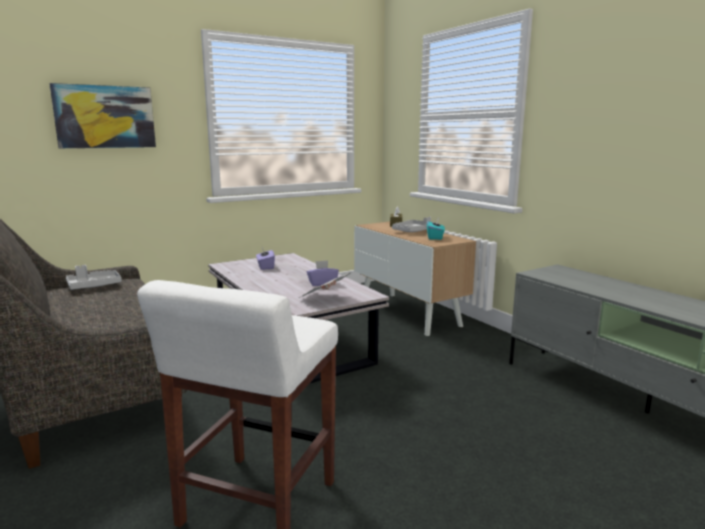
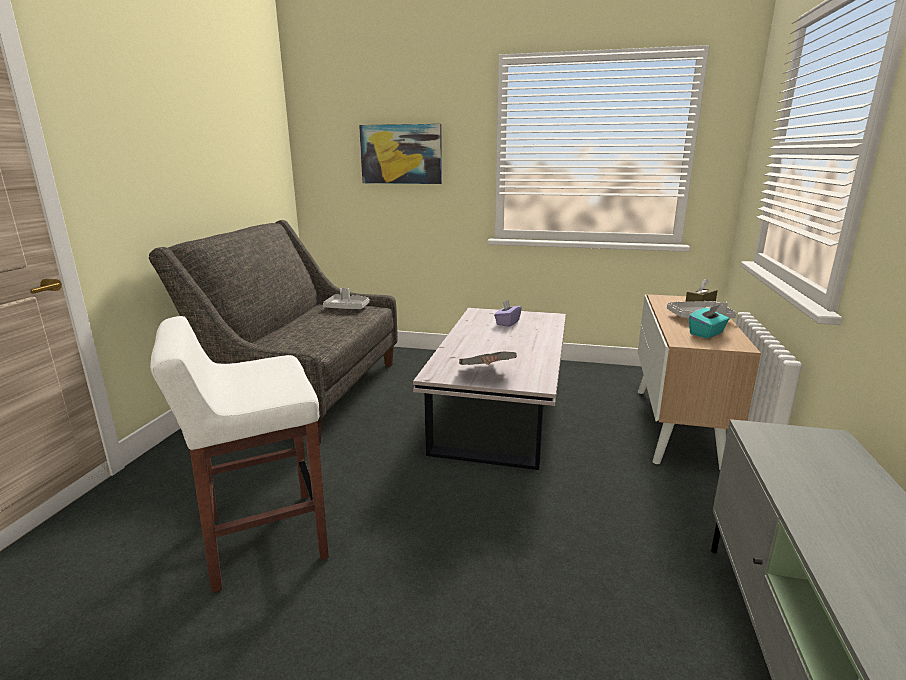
camera: 45 degrees right, 5 degrees up
purple tissue box [307,260,339,286] -> none

